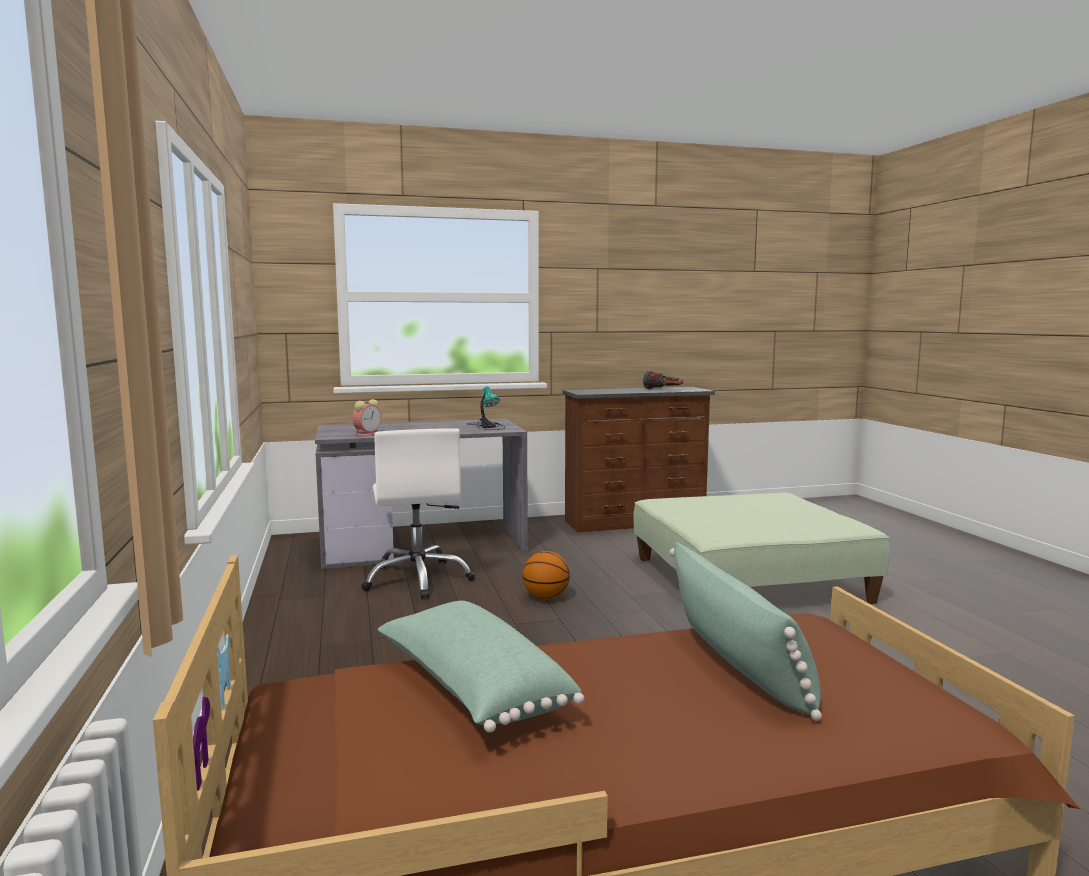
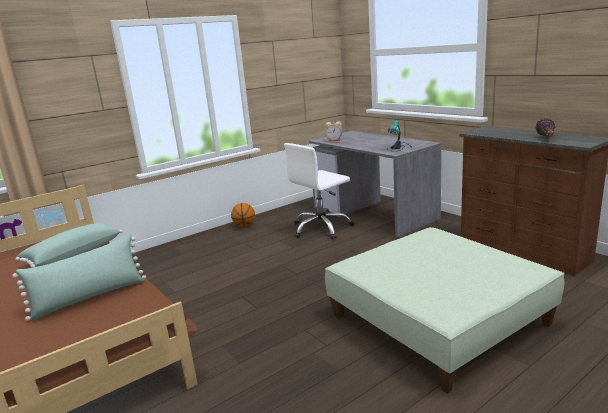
camera: 70 degrees right, 10 degrees up
basketball [522,551,570,599] -> basketball moved to [231,203,255,227]

